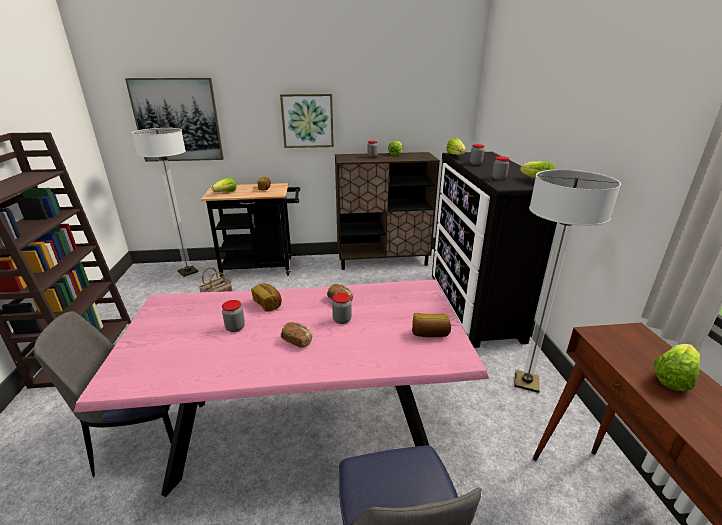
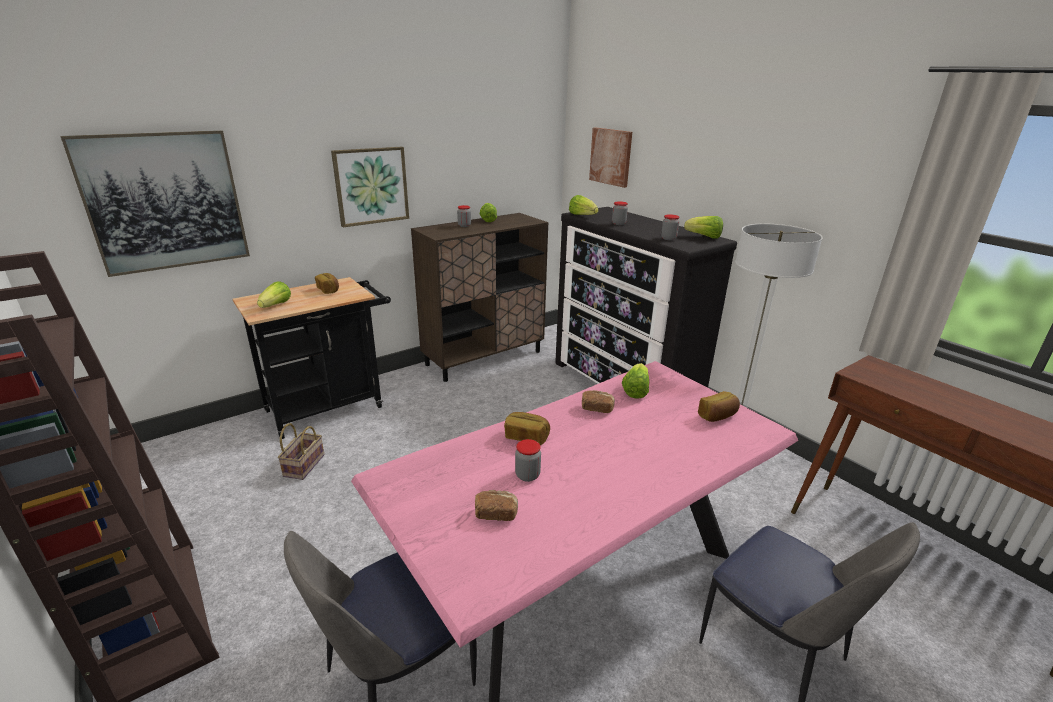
camera: 30 degrees left, 0 degrees up
floor lamp [132,128,198,277] -> none
bread [281,322,312,348] -> bread moved to [475,490,518,521]
jar [332,293,352,324] -> none
lettuce [654,344,700,392] -> lettuce moved to [622,363,649,398]
none -> picture [589,128,632,188]

